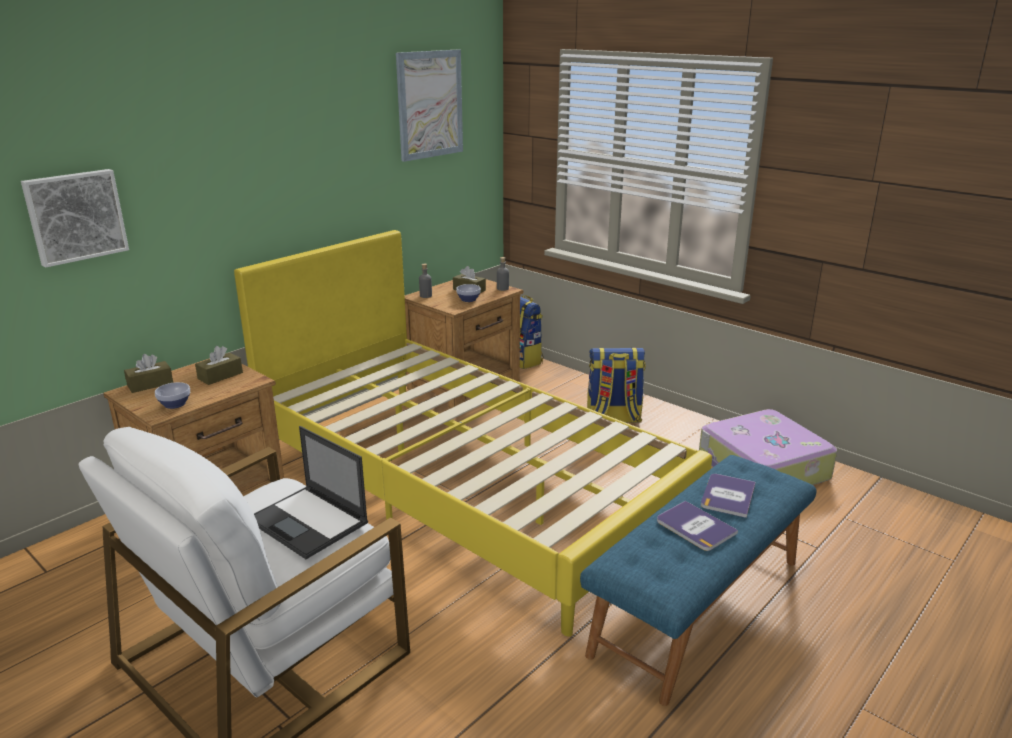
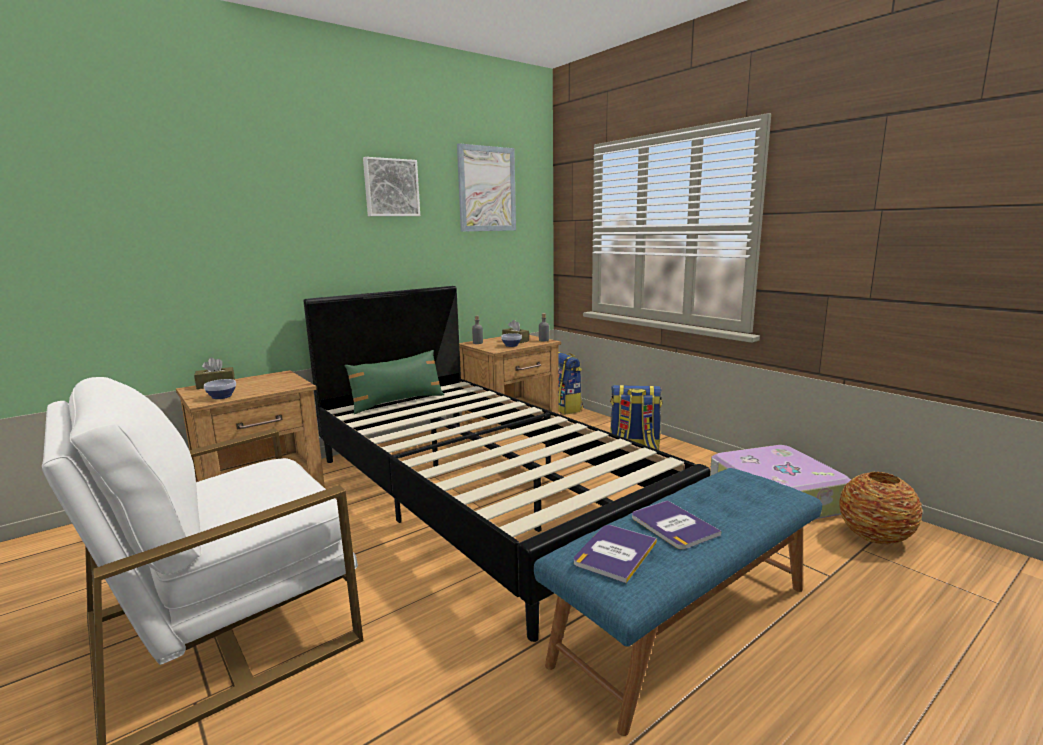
camera: 10 degrees right, 10 degrees down
picture [21,169,129,267] -> picture moved to [363,157,420,216]
brown tissue box [195,346,243,385] -> none
yellow bed [234,230,712,636] -> black bed [304,286,710,642]
laptop [254,426,368,559] -> none
book [701,474,756,518] -> book moved to [574,525,657,583]
none -> green pillow [345,350,444,414]
none -> vase [839,472,923,545]

